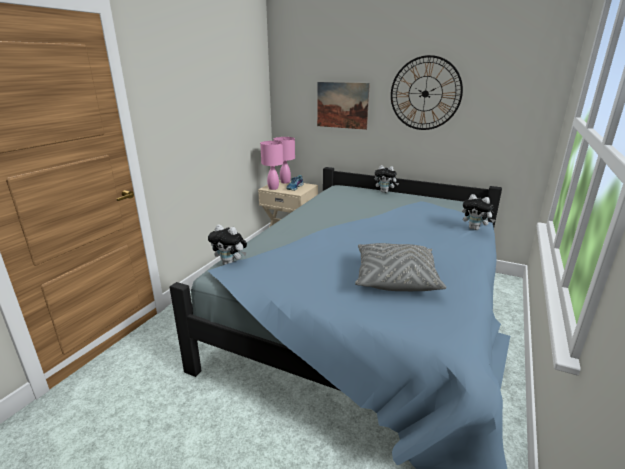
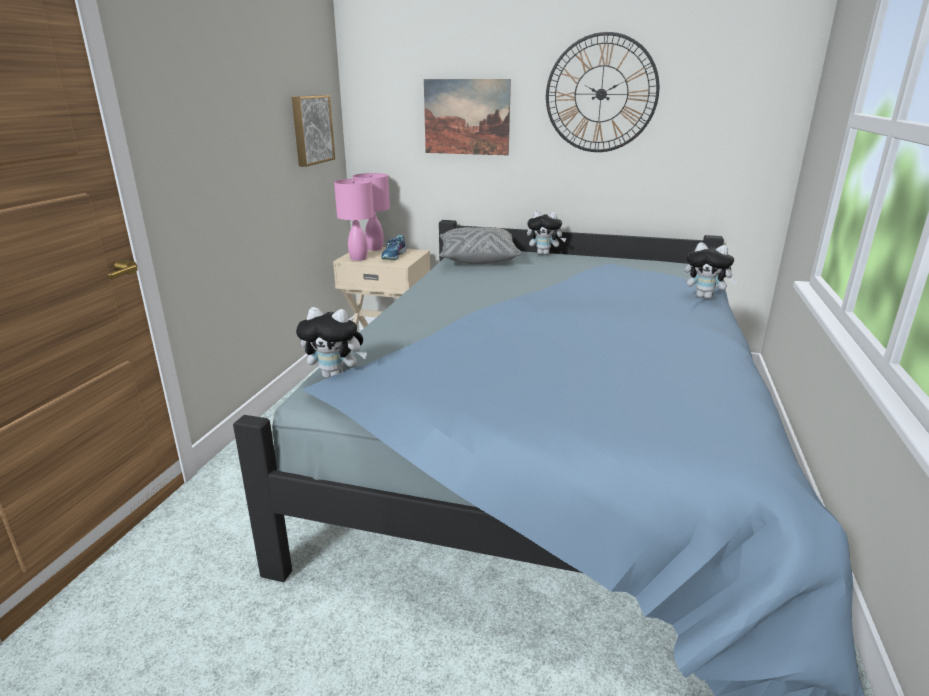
camera: 10 degrees left, 0 degrees up
grey pillow [355,243,446,291] -> grey pillow moved to [439,227,522,264]
none -> picture [292,95,335,167]

